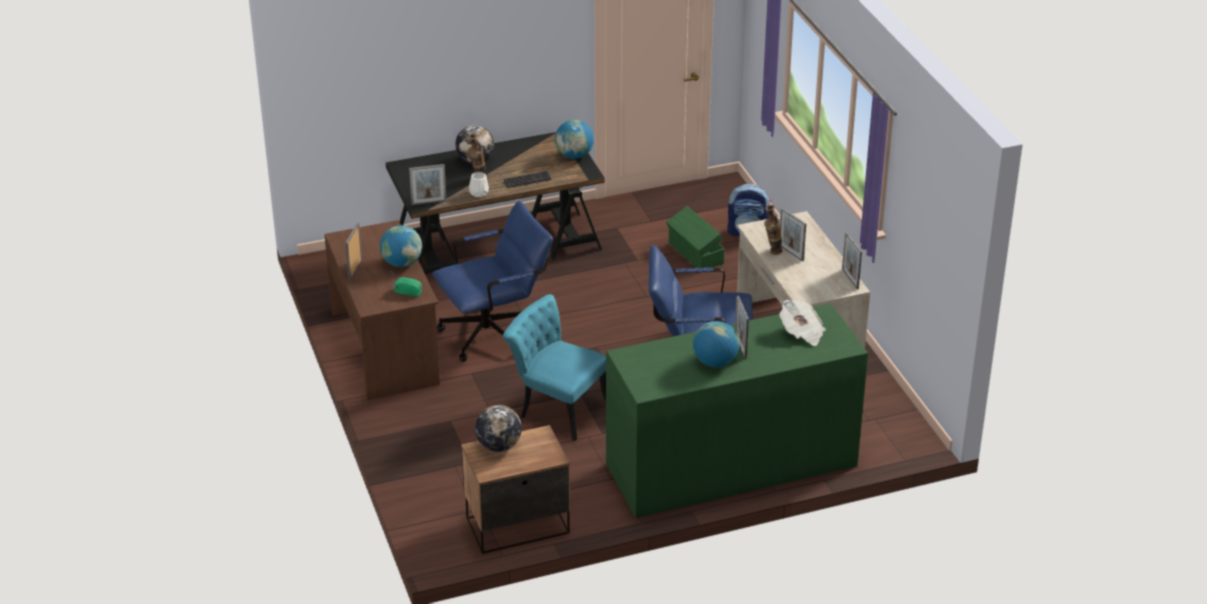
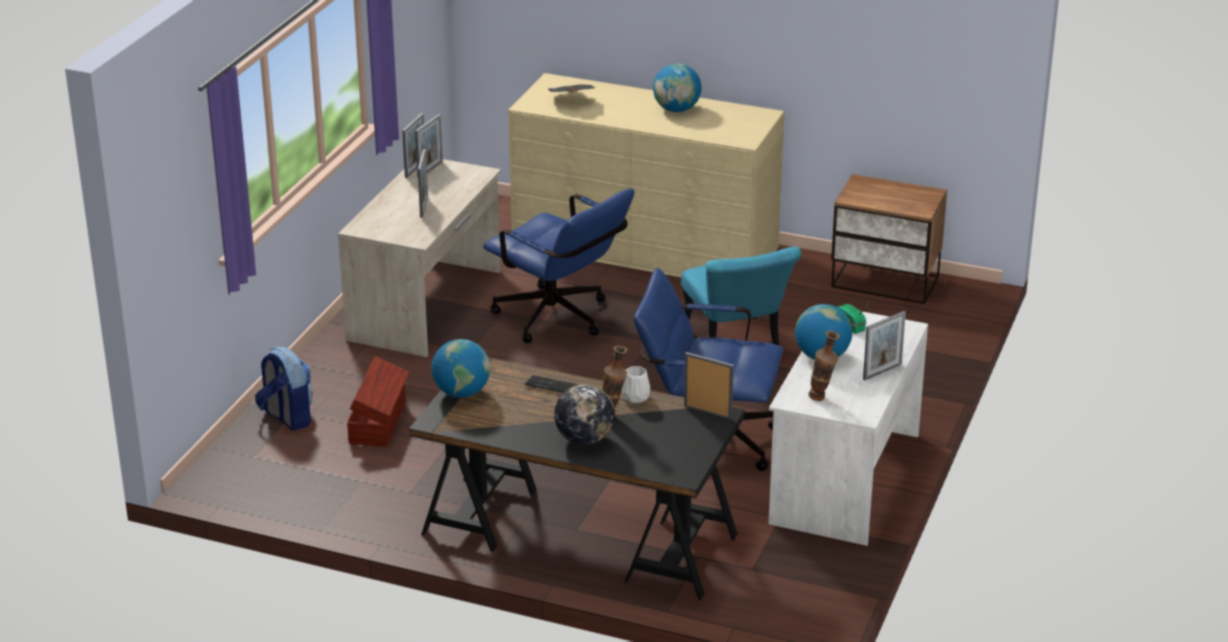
camera: 140 degrees left, 5 degrees down
brown desk [324,220,440,400] -> white desk [769,312,928,546]
globe [475,405,522,452] -> none
green dresser [606,303,868,518] -> beige dresser [508,73,784,277]
green storage box [666,206,725,268] -> brown storage box [347,356,409,447]
picture frame [735,296,749,358] -> picture frame moved to [415,114,443,177]
vase [764,205,782,255] -> vase moved to [808,331,840,401]

